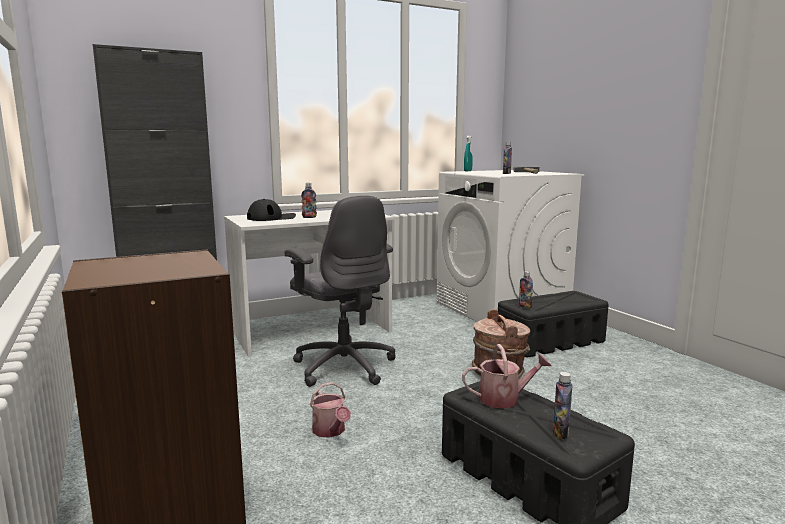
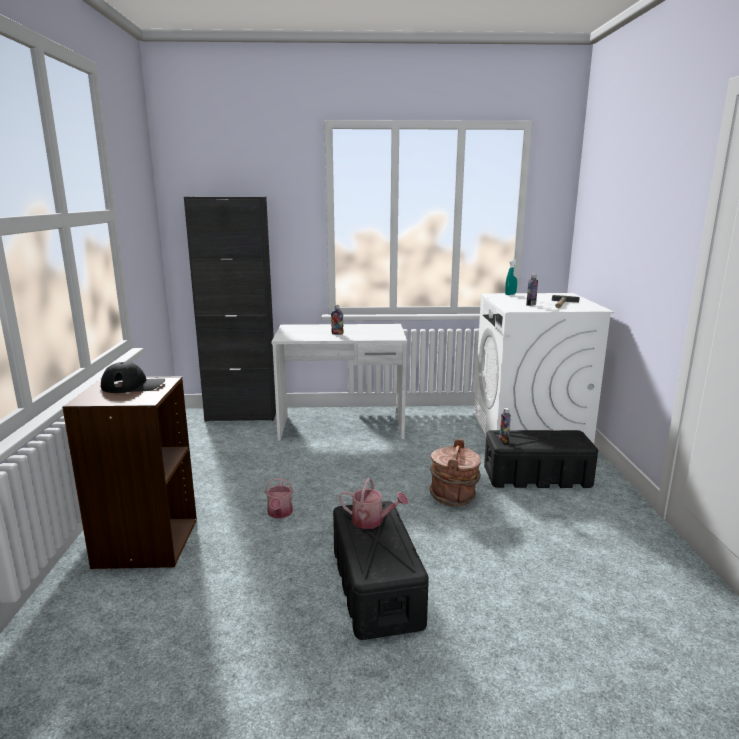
camera: 25 degrees right, 5 degrees up
black cap [247,199,296,221] -> black cap moved to [101,362,165,393]
grey office chair [284,195,396,387] -> none
bottle [553,372,572,439] -> none

